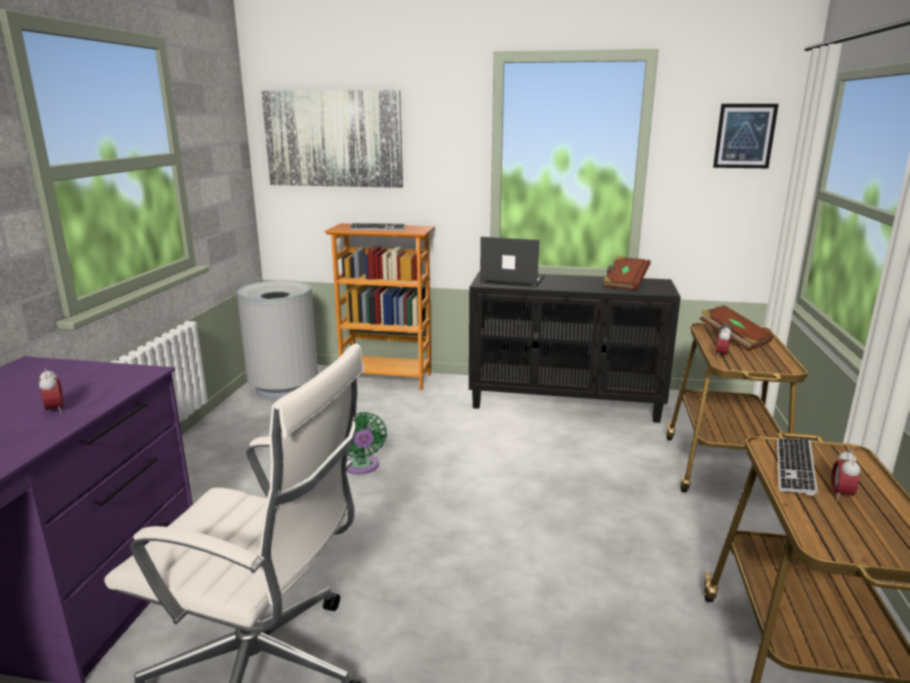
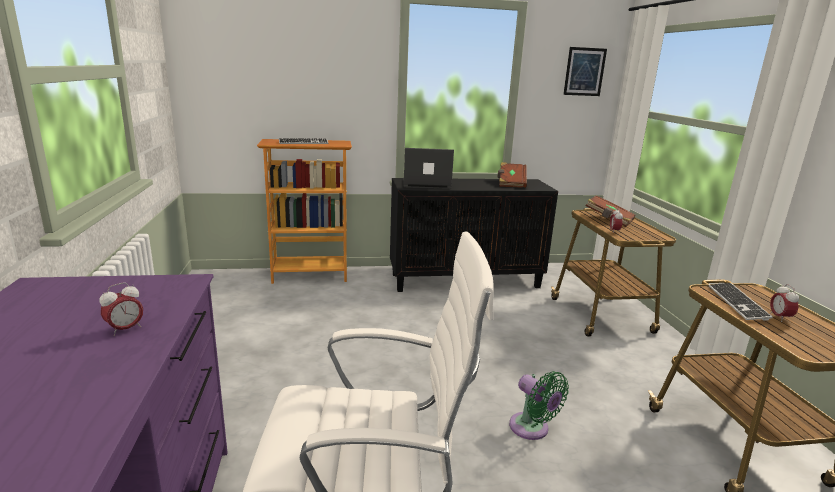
camera: 20 degrees left, 0 degrees up
alarm clock [39,367,64,414] -> alarm clock turned 90 degrees clockwise [99,282,143,336]
grey trash can [237,280,318,400] -> none
picture [261,90,403,188] -> none
green fan [346,412,387,475] -> green fan moved to [509,371,569,440]

